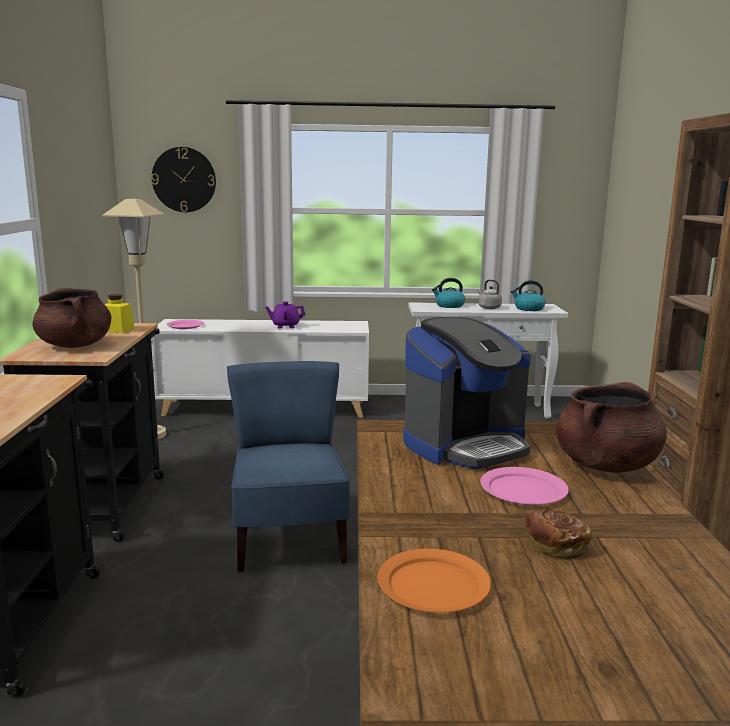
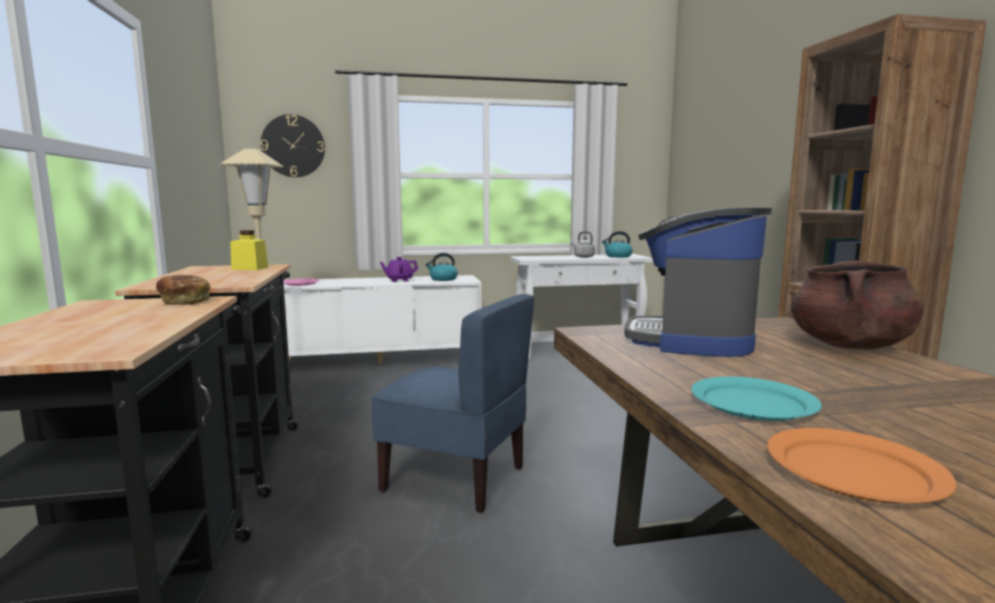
camera: 10 degrees left, 5 degrees down
brown cooking pot [32,288,111,348] -> none
blue chair [227,361,350,572] -> blue chair turned 135 degrees clockwise [371,294,534,513]
coffee machine [403,317,531,469] -> coffee machine turned 150 degrees clockwise [625,207,772,357]
kettle [432,278,465,308] -> kettle moved to [425,253,458,281]
pink plate [480,467,569,505] -> none
bread [524,509,592,559] -> bread moved to [156,275,210,305]
none -> turquoise plate [691,377,822,421]

